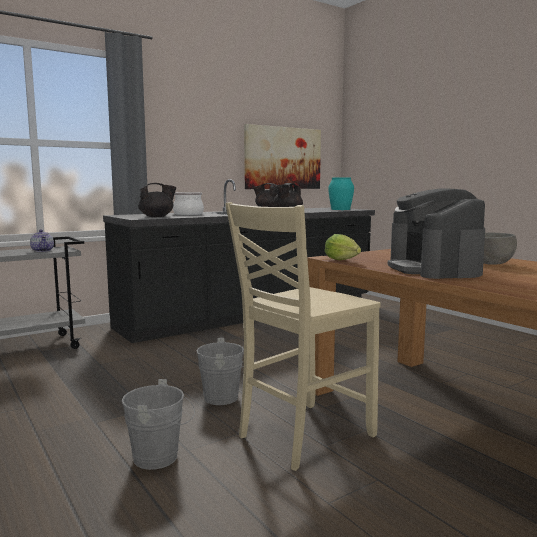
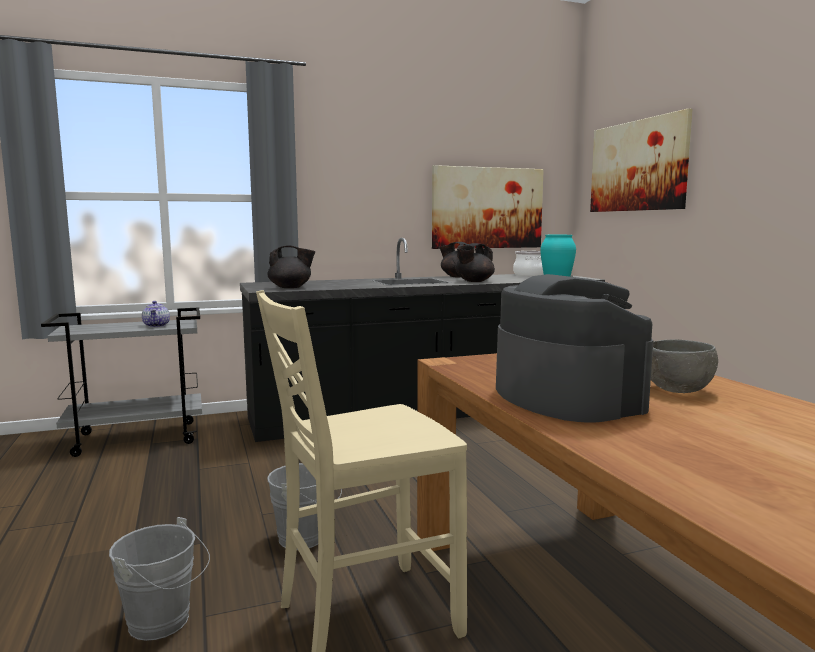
camera: 15 degrees right, 0 degrees up
cooking pot [173,192,204,215] -> cooking pot moved to [513,251,544,276]
lettuce [325,234,361,260] -> none
coffee machine [388,188,485,279] -> coffee machine turned 150 degrees clockwise [496,274,653,423]
none -> picture [590,108,693,212]

